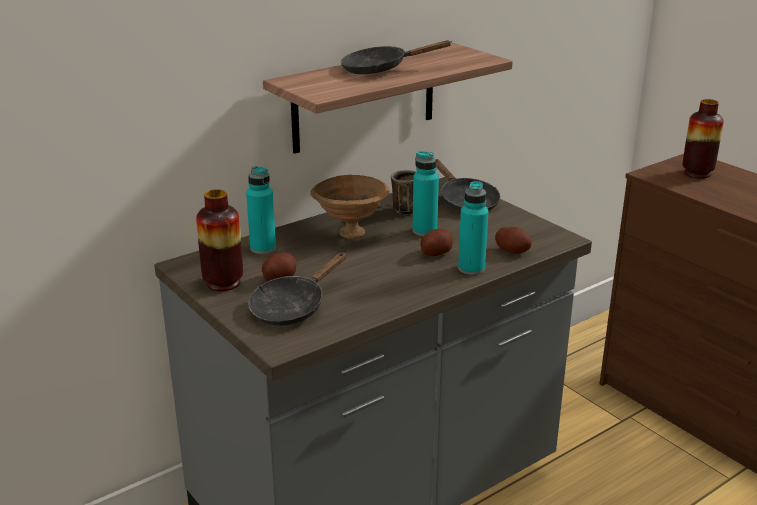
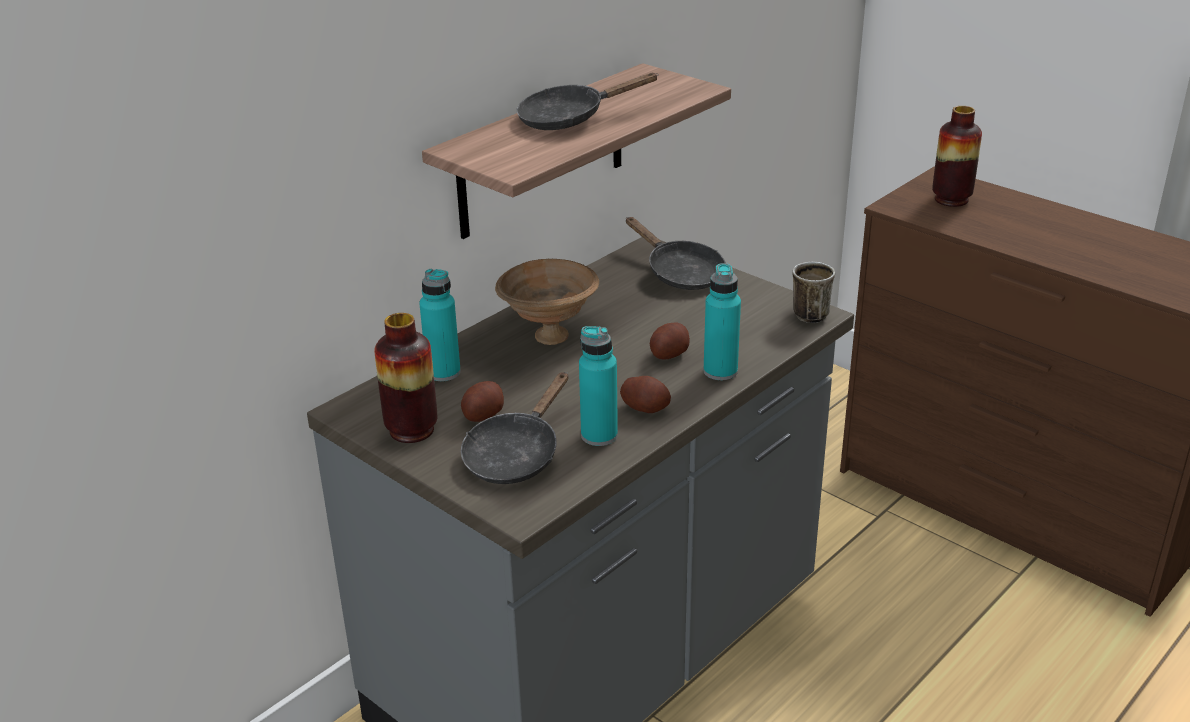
camera: 10 degrees left, 5 degrees up
mug [391,170,417,214] -> mug moved to [792,262,835,323]
turquoise bottle [412,151,439,236] -> turquoise bottle moved to [579,326,618,446]
potato [495,227,532,254] -> potato moved to [620,376,671,413]

